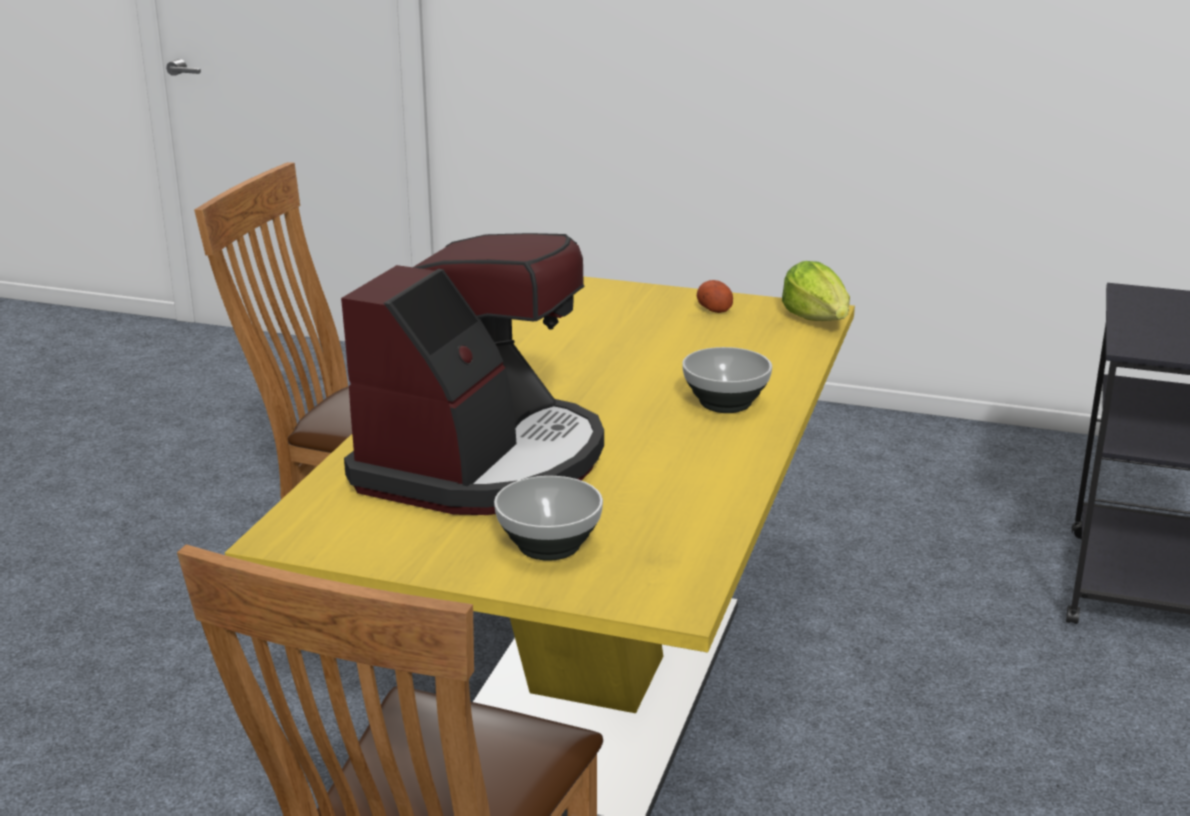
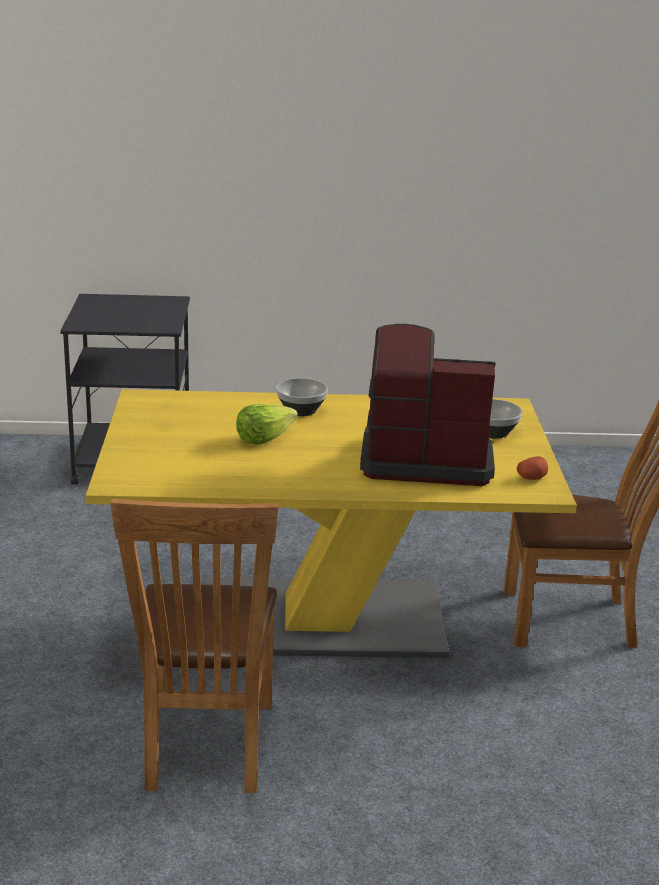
camera: 110 degrees left, 0 degrees up
potato [697,280,733,313] -> potato moved to [517,456,548,480]
lettuce [782,261,850,321] -> lettuce moved to [236,404,298,445]

